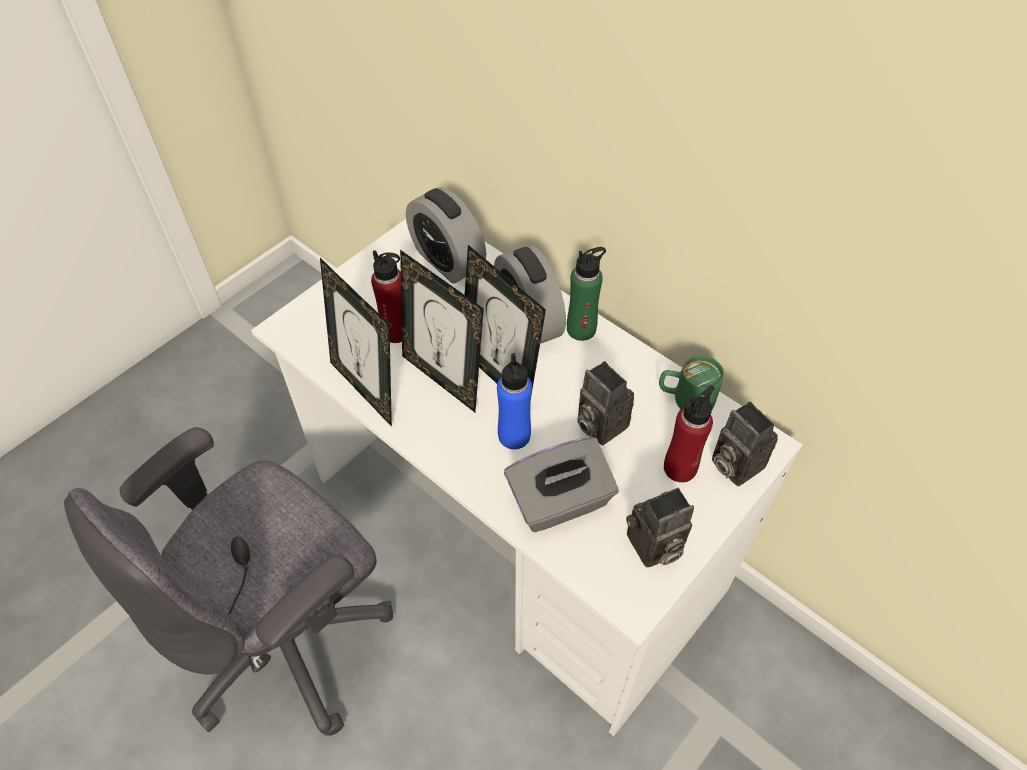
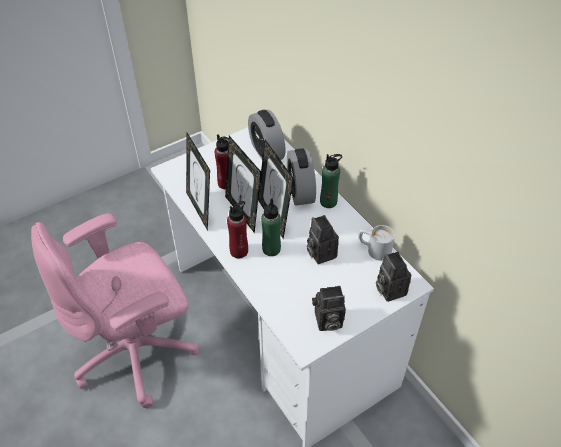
camera: 15 degrees right, 5 degrees down
grey office chair [64,427,393,736] -> pink office chair [31,213,199,408]
blue bottle [497,353,532,449] -> green bottle [261,198,281,256]
grey tissue box [504,437,619,532] -> none
green mug [659,355,724,409] -> white mug [359,225,395,261]
red bottle [664,386,715,482] -> red bottle moved to [227,201,248,258]

